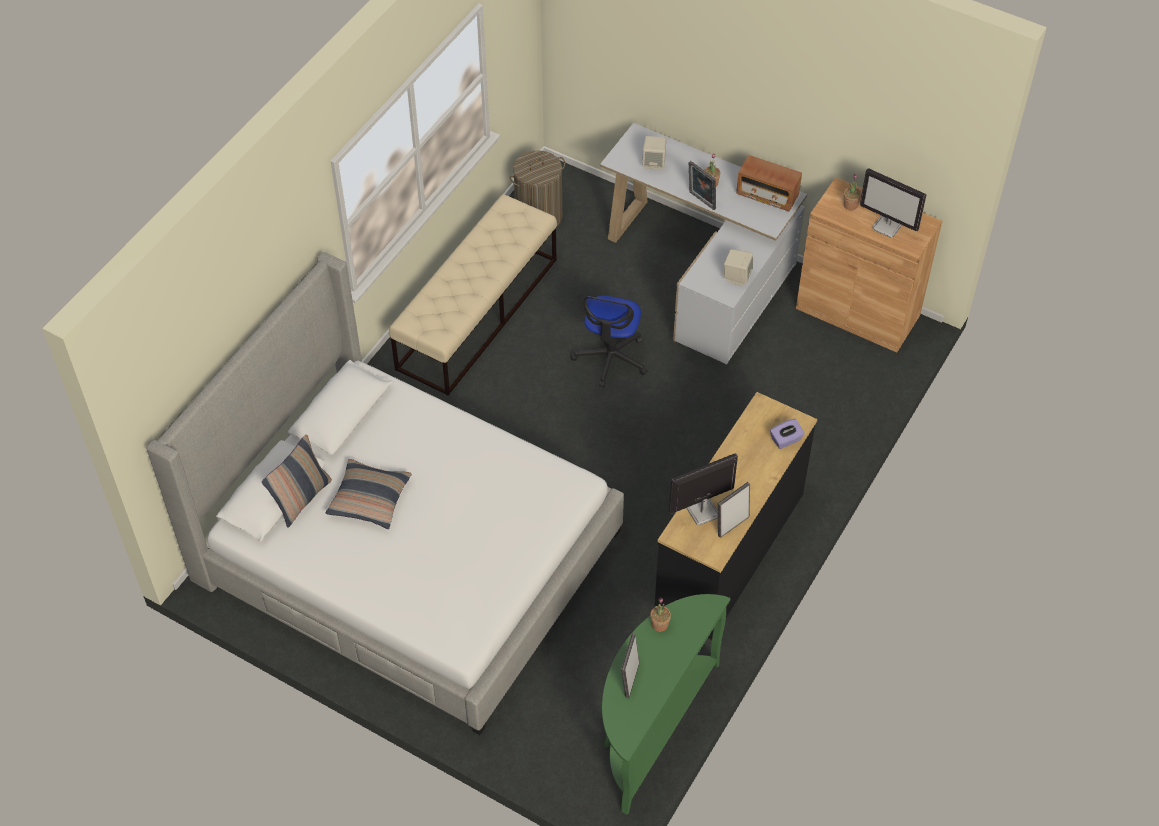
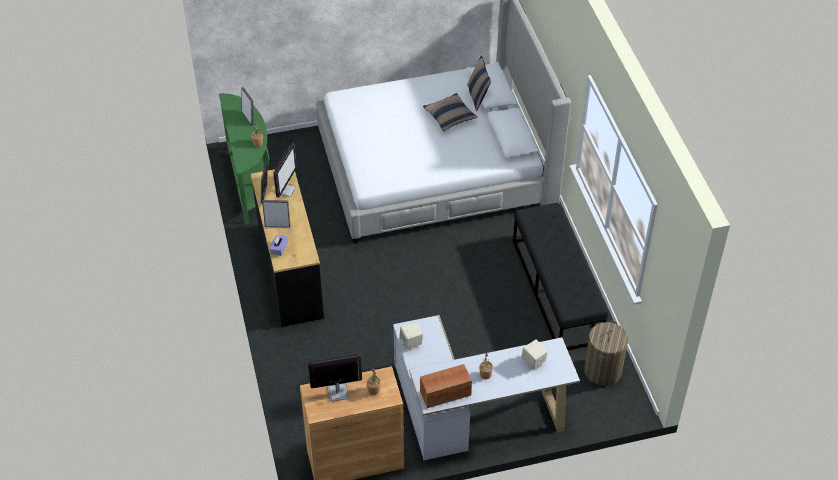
camera: 135 degrees right, 5 degrees down
beige bench [389,194,557,396] -> black bench [513,203,608,350]
office chair [570,295,647,387] -> none
picture frame [689,161,716,210] -> picture frame moved to [262,200,290,228]

